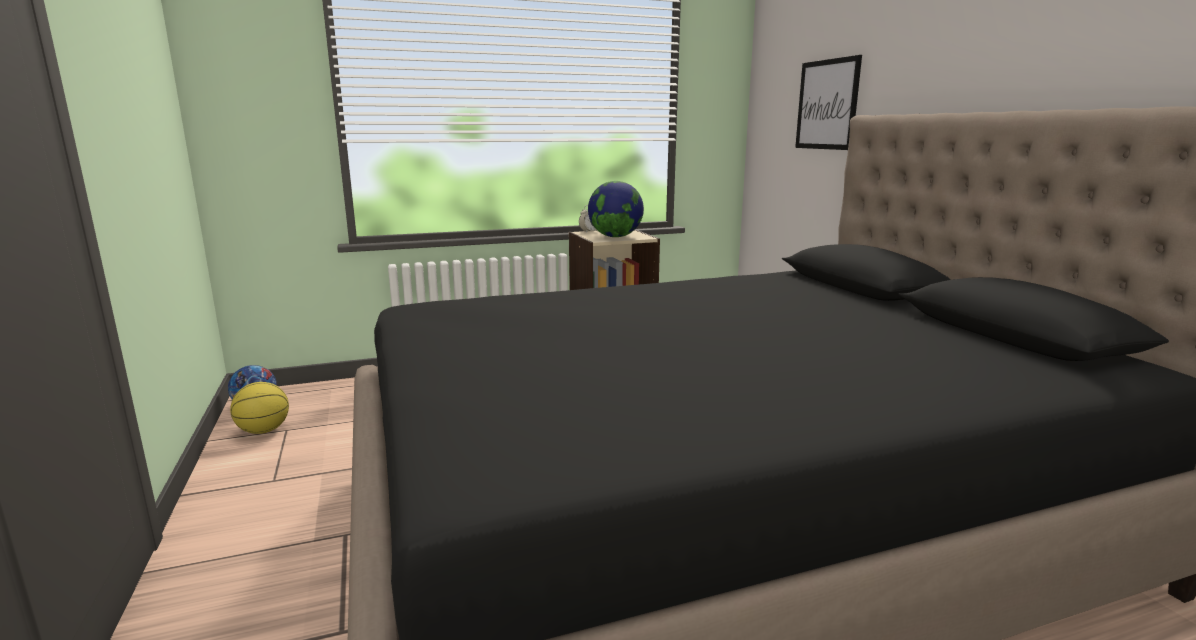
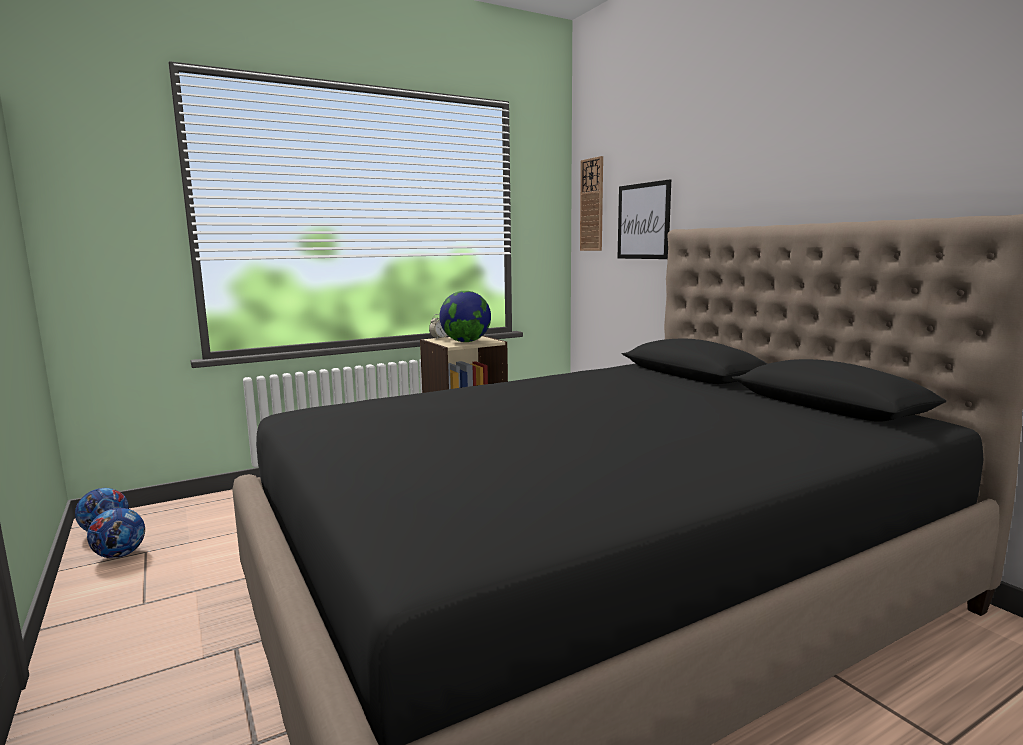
camera: 10 degrees left, 5 degrees down
basketball [230,382,289,434] -> football [87,508,145,558]
none -> wall clock [580,156,603,251]

